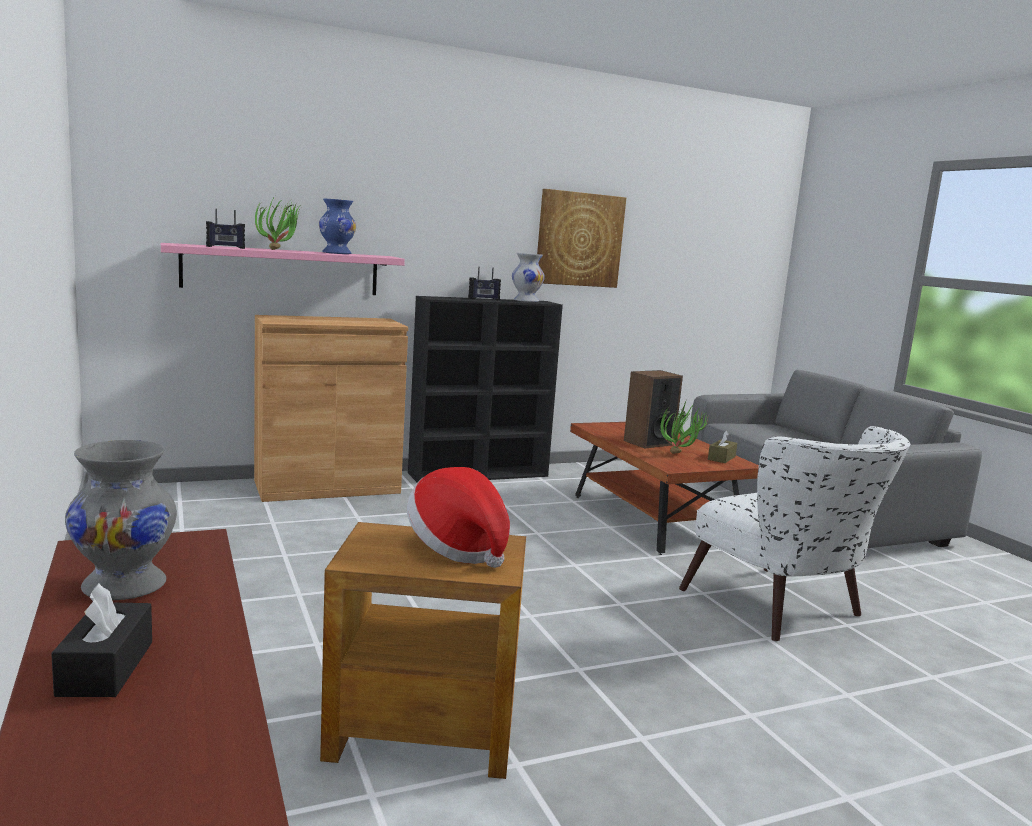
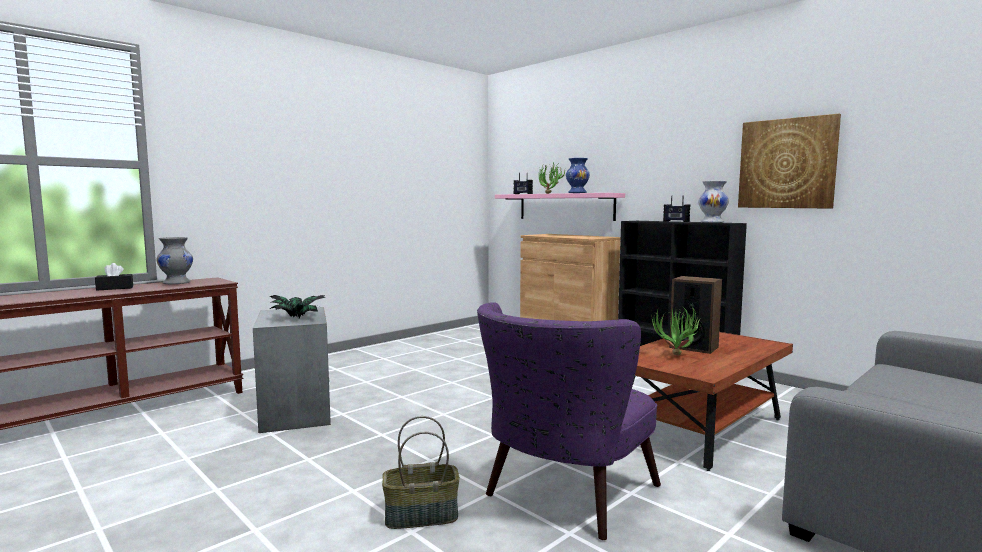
camera: 70 degrees right, 5 degrees down
brown side table [320,522,526,779] -> grey side table [253,307,331,433]
hat [407,467,510,568] -> potted plant [270,295,326,318]
white armchair [679,426,911,641] -> purple armchair [477,302,661,540]
brown tissue box [708,431,737,463] -> none
none -> basket [382,416,460,529]

